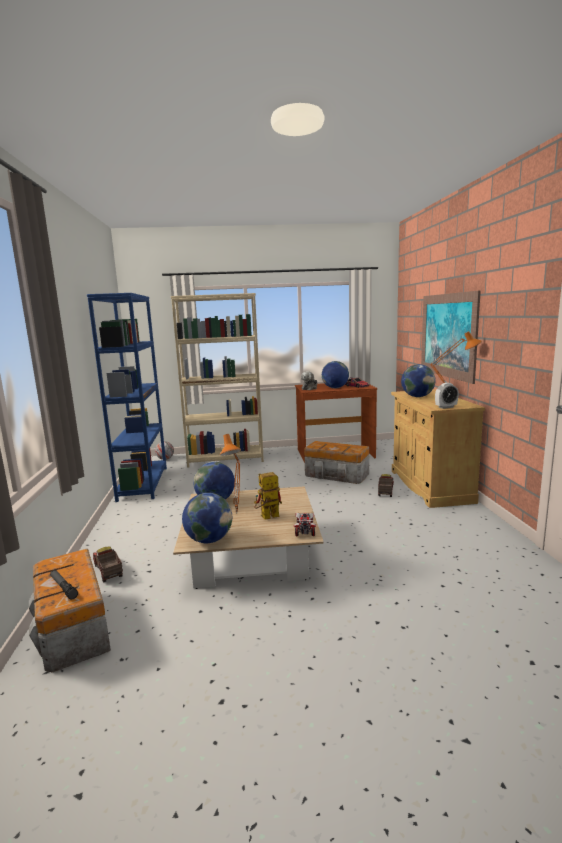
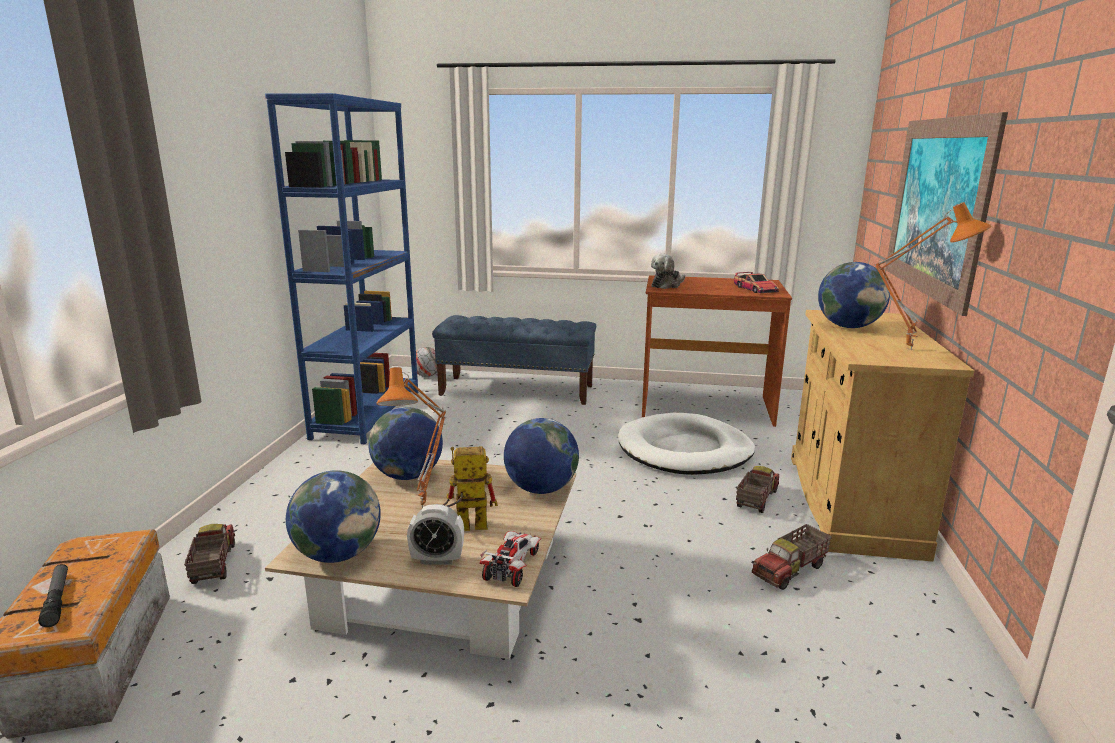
camera: 15 degrees right, 5 degrees up
beige bookcase [171,293,264,467] -> blue bench [432,315,596,405]
storage box [304,441,369,484] -> white dog bed [618,413,755,475]
globe [322,361,349,388] -> globe moved to [504,418,579,494]
alarm clock [435,383,459,409] -> alarm clock moved to [407,504,464,565]
none -> toy truck [752,524,832,590]

